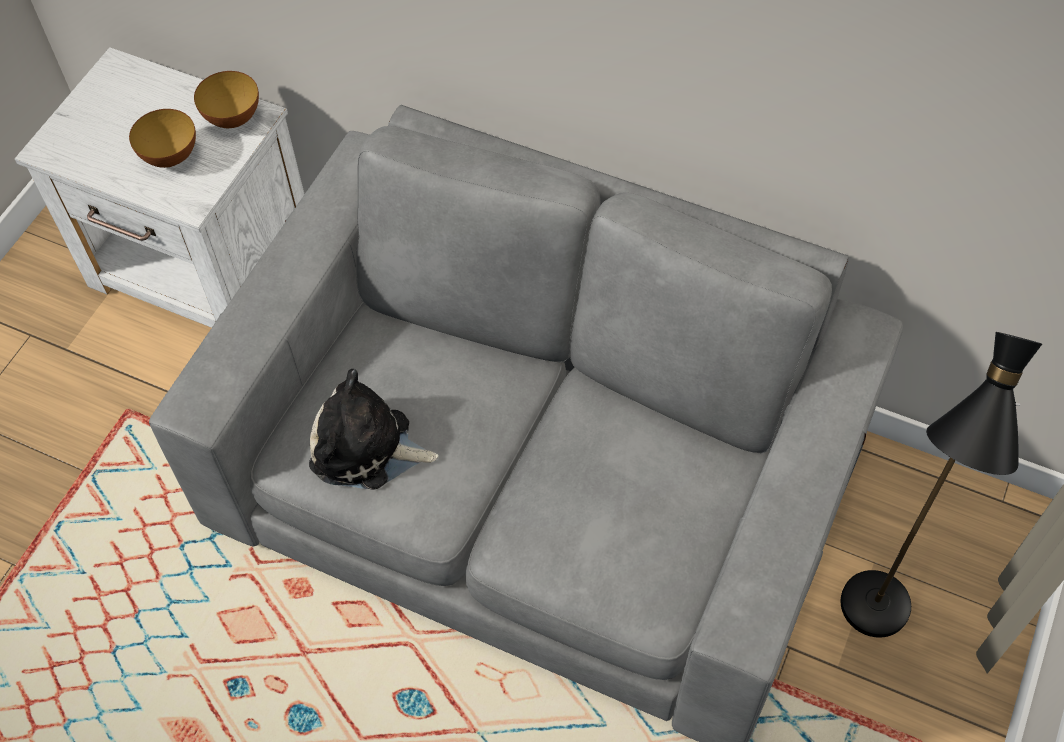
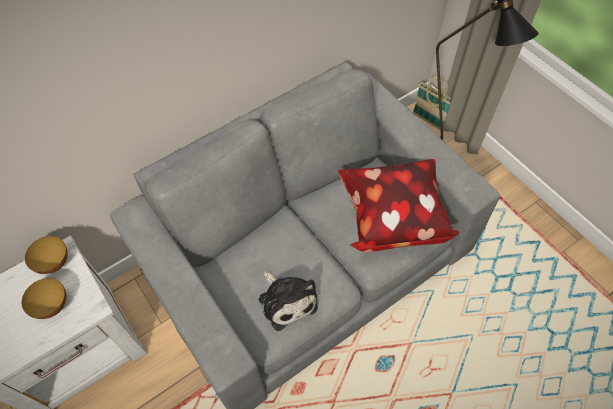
camera: 60 degrees left, 0 degrees up
plush toy [309,368,438,490] -> plush toy turned 75 degrees counterclockwise [259,271,318,331]
none -> pillow [338,159,459,253]
none -> basket [413,76,451,131]

